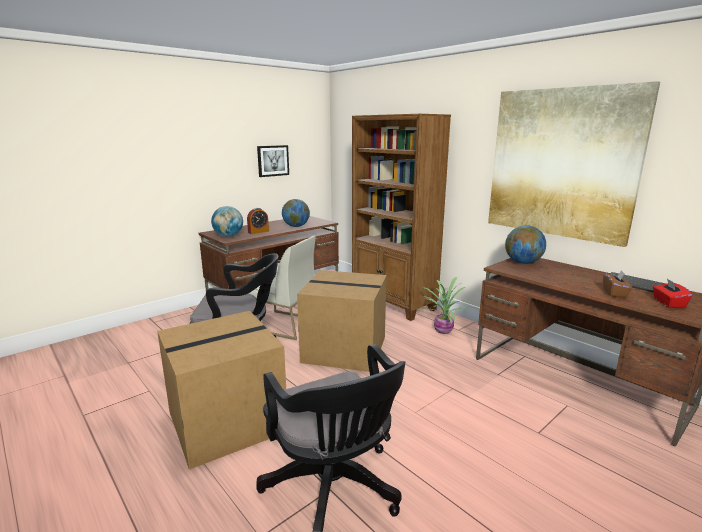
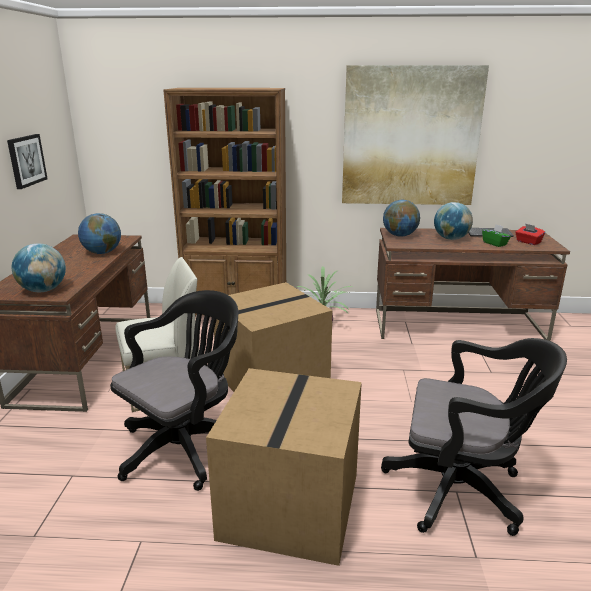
camera: 45 degrees left, 5 degrees up
alarm clock [247,208,269,234] -> none
brown tissue box [603,270,632,298] -> green tissue box [482,225,511,247]
none -> globe [434,202,473,240]

